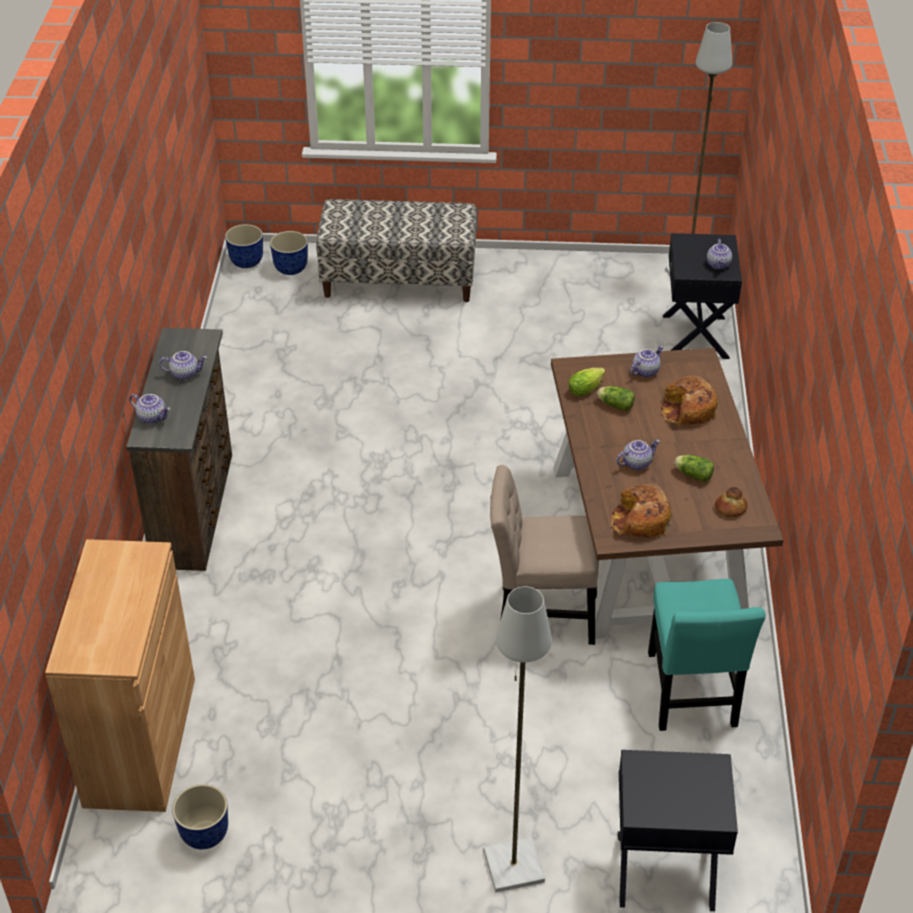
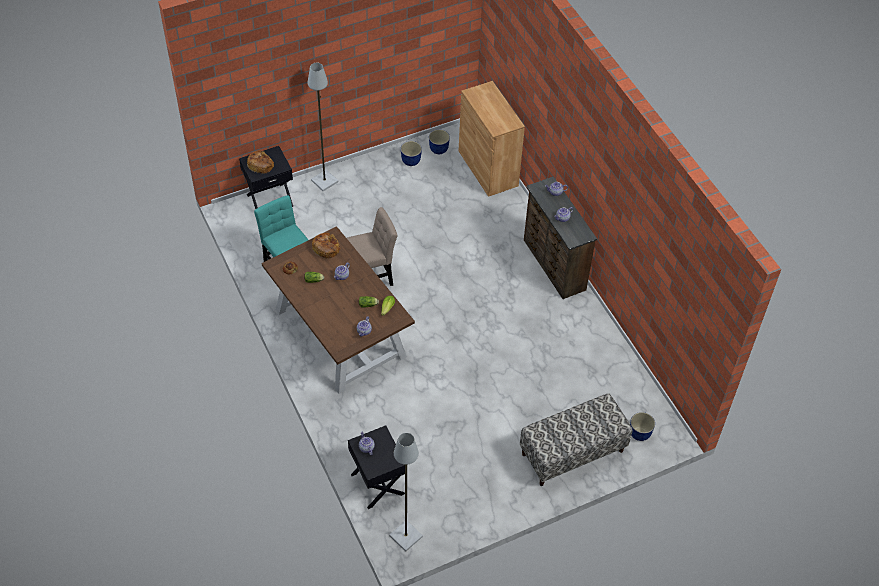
camera: 150 degrees right, 10 degrees up
planter [225,224,263,268] -> planter moved to [401,141,422,166]
bread [660,375,718,426] -> bread moved to [247,150,274,174]

